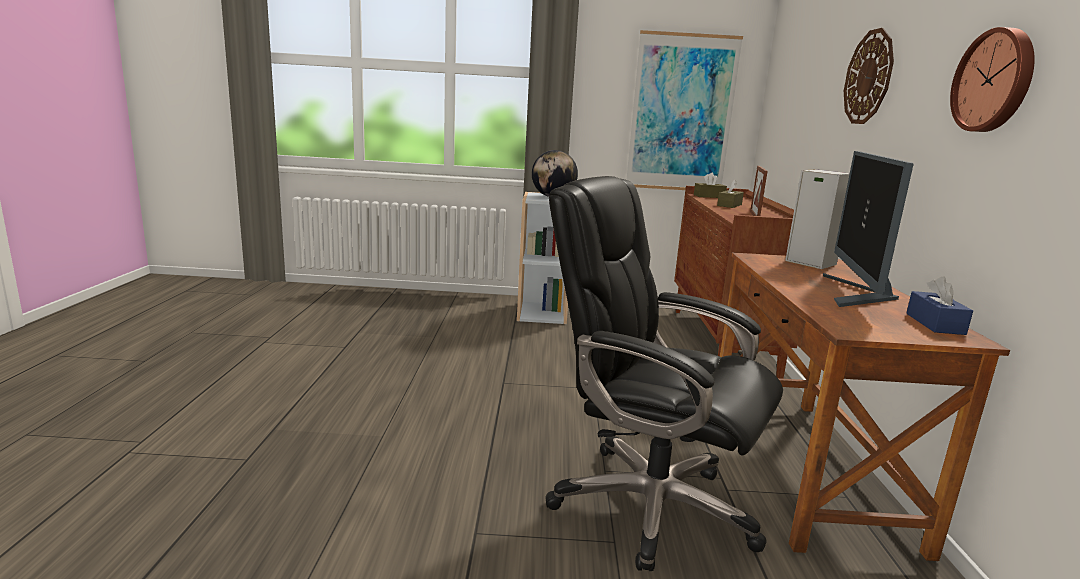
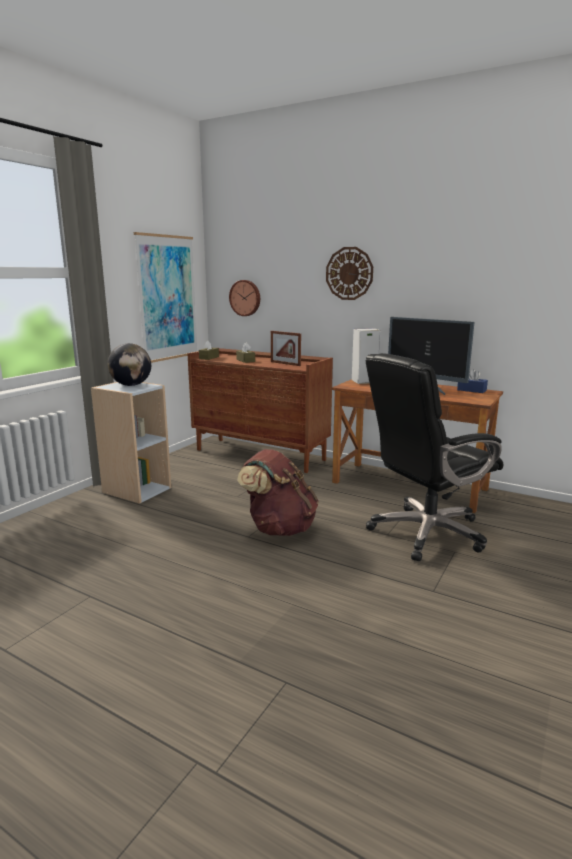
camera: 60 degrees left, 0 degrees up
wall clock [950,27,1035,132] -> wall clock moved to [229,280,260,316]
none -> brown backpack [237,449,319,536]

